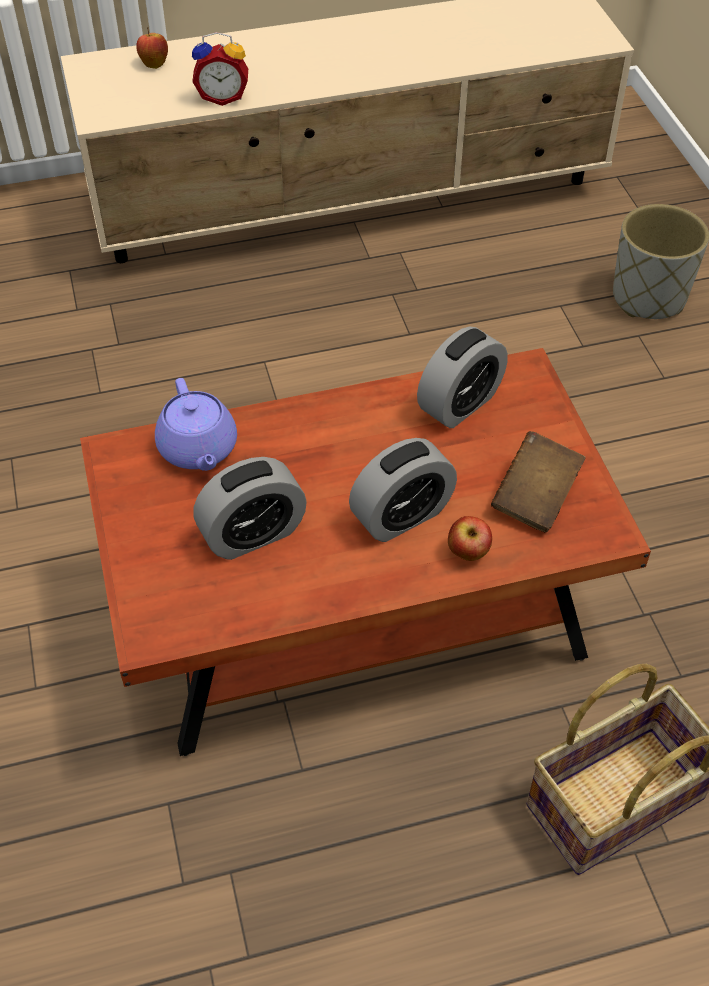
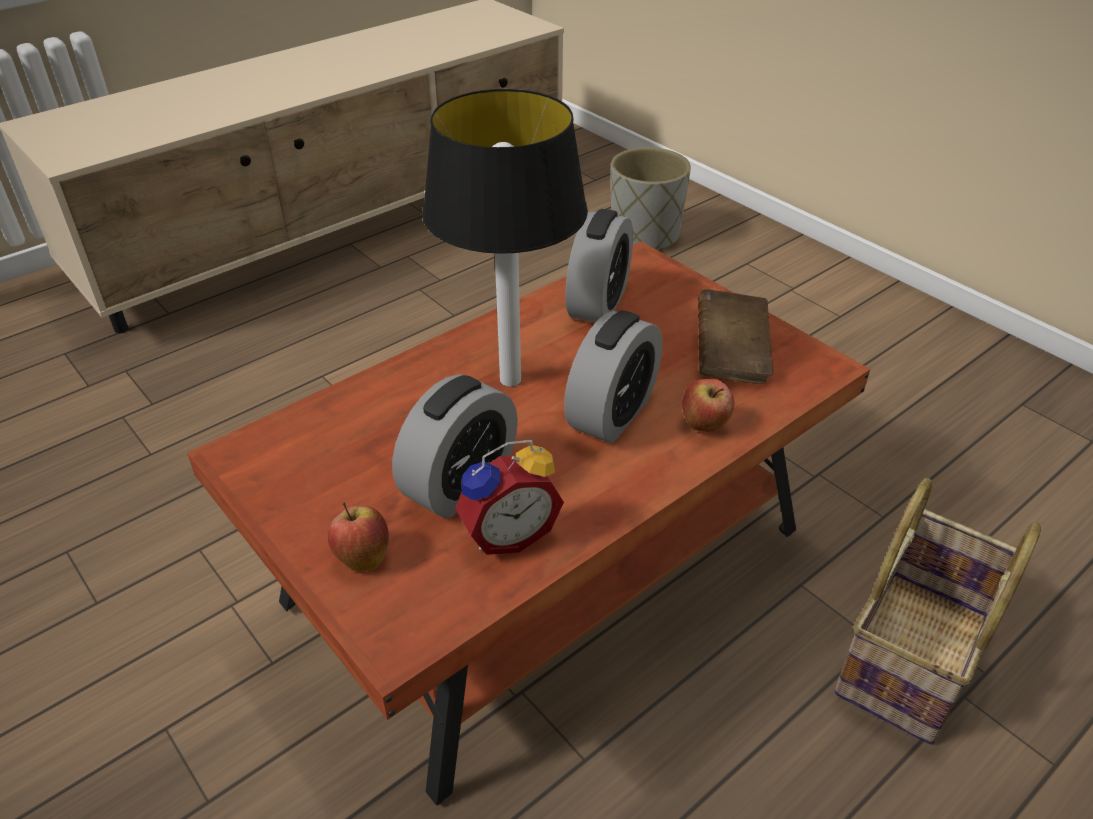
camera: 25 degrees left, 10 degrees down
apple [136,27,168,69] -> apple moved to [328,502,389,571]
purple teapot [155,378,237,471] -> none
alarm clock [192,32,248,106] -> alarm clock moved to [455,440,564,555]
none -> table lamp [422,89,588,387]

